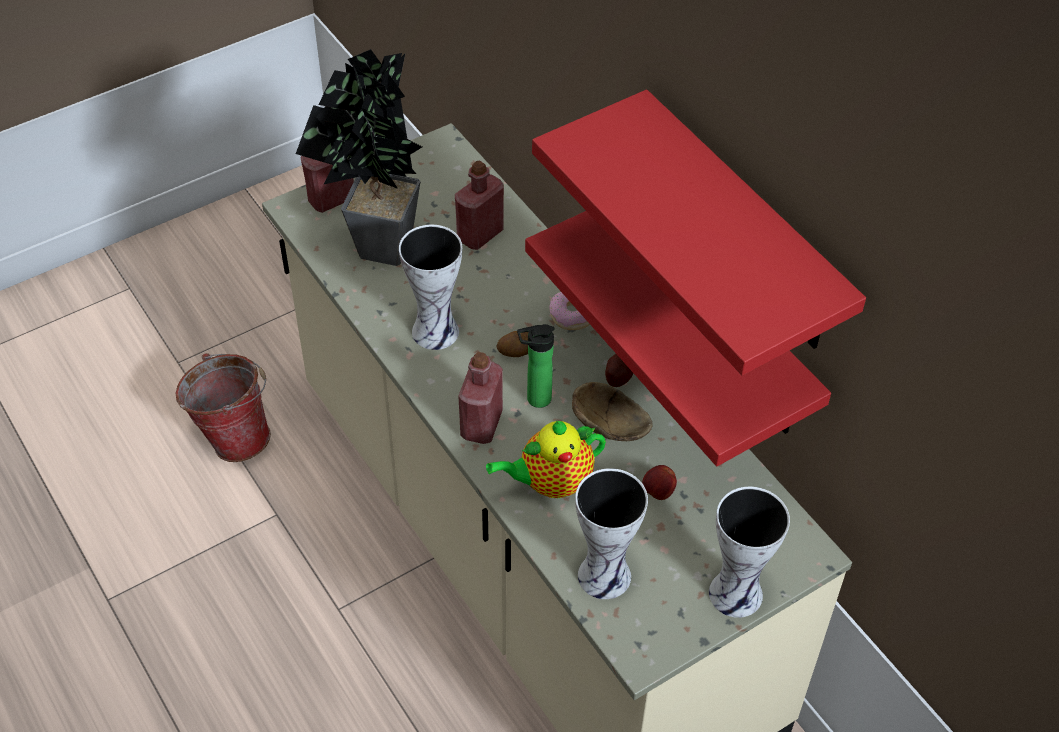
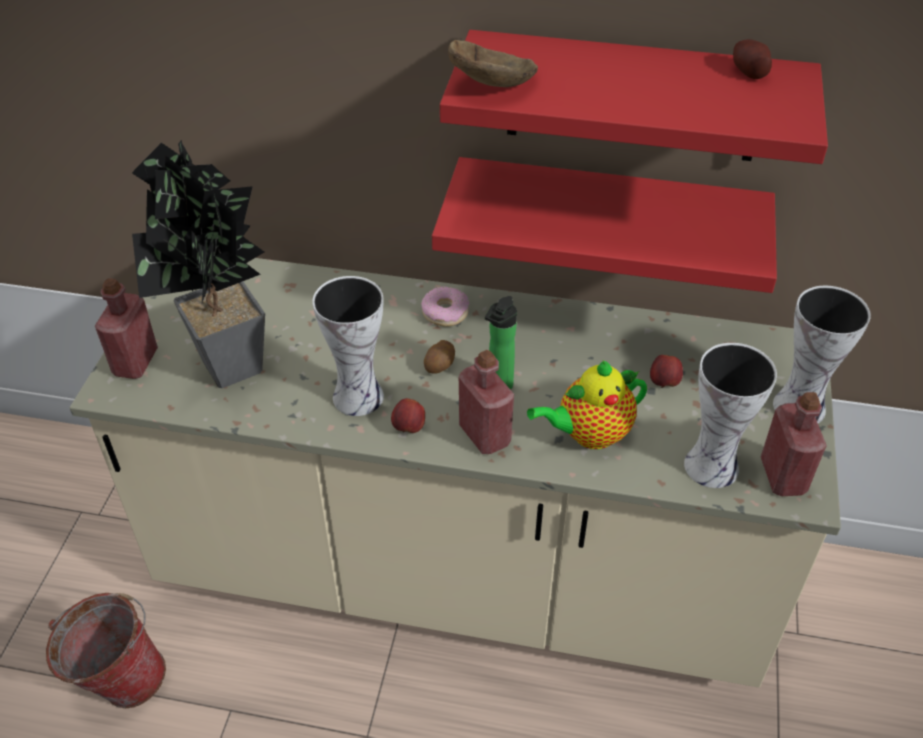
camera: 45 degrees left, 5 degrees down
red bottle [455,160,504,250] -> red bottle moved to [761,392,827,496]
teapot [486,421,606,498] -> teapot turned 45 degrees clockwise [527,360,647,449]
brown bowl [572,382,653,441] -> brown bowl moved to [448,40,538,87]
potato [605,354,633,387] -> potato moved to [733,39,772,79]
none -> apple [391,398,425,433]

